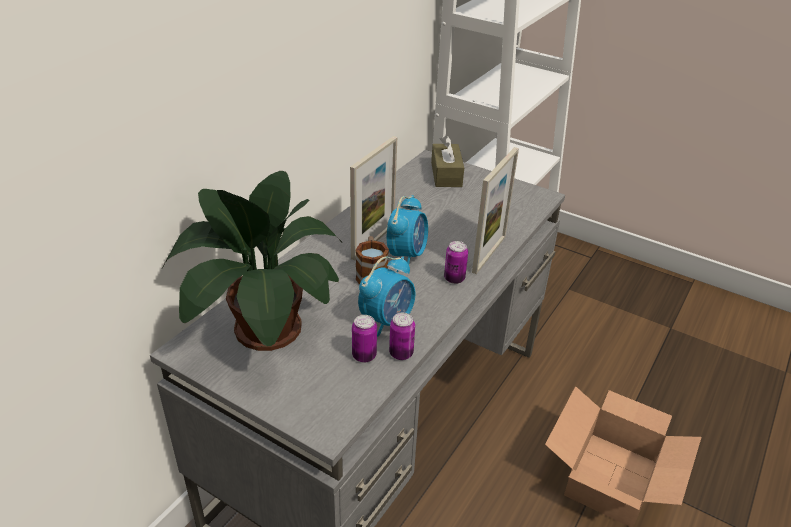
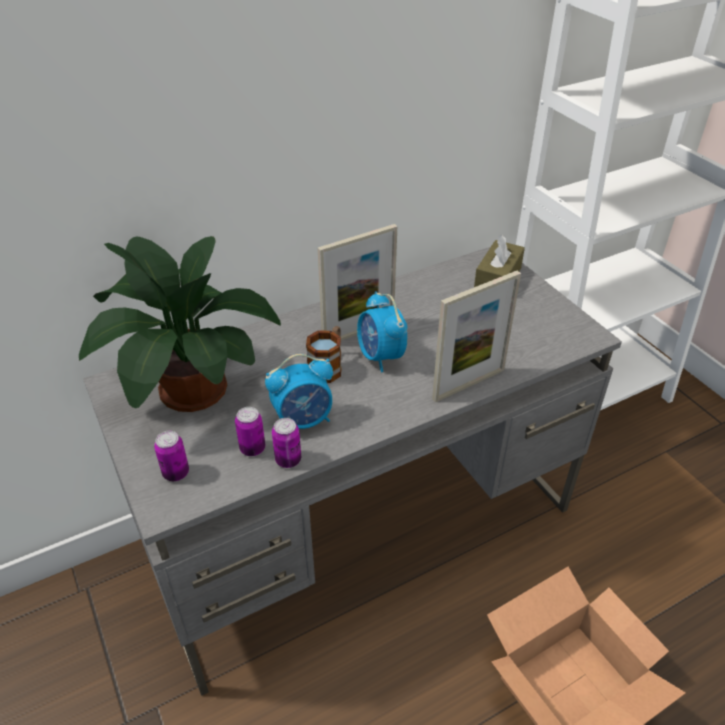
camera: 30 degrees right, 5 degrees up
alarm clock [387,195,428,264] -> alarm clock turned 105 degrees clockwise [357,291,407,372]
can [444,241,468,284] -> can moved to [154,431,189,481]

